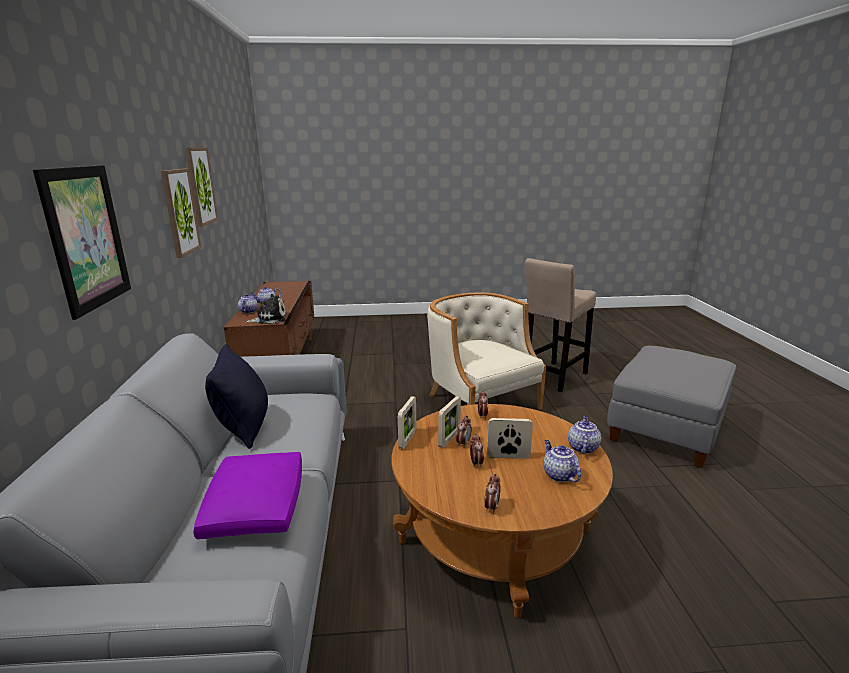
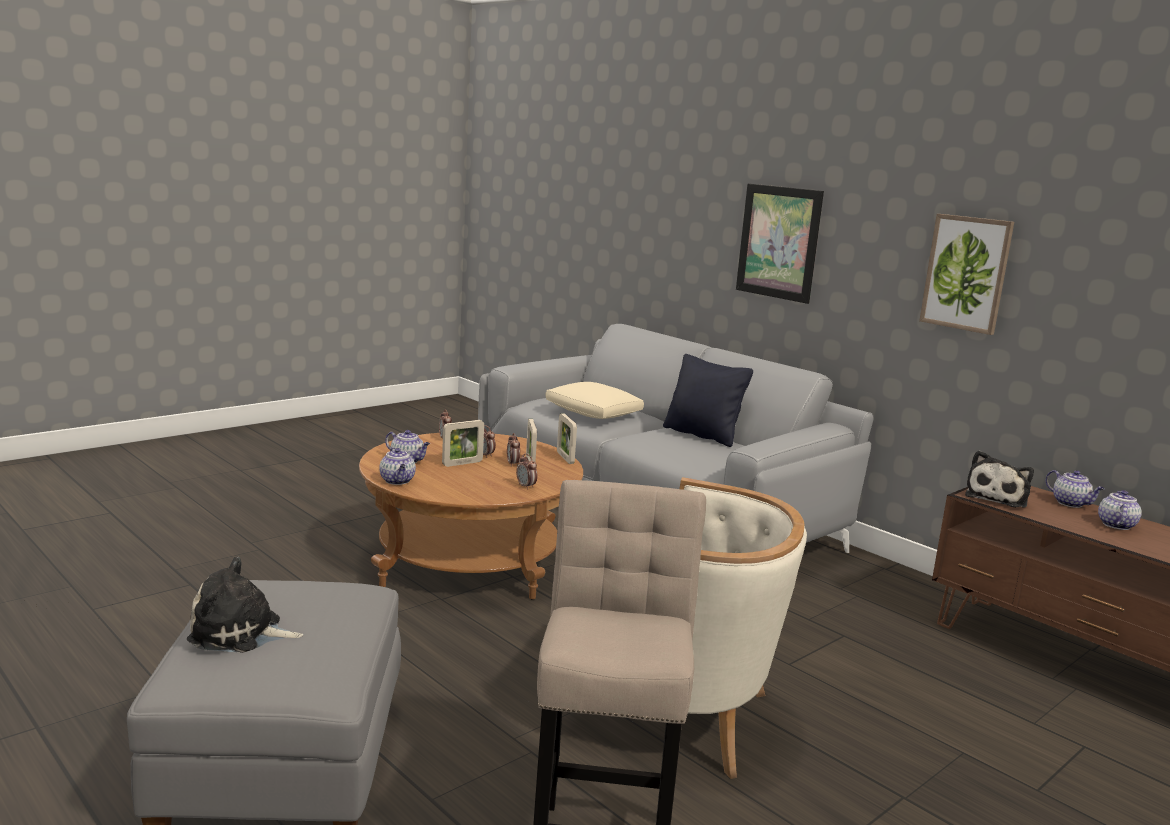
camera: 140 degrees right, 5 degrees down
picture [185,148,218,227] -> none
purple pillow [193,452,302,539] -> beige pillow [545,382,644,419]
none -> plush toy [187,557,303,653]

